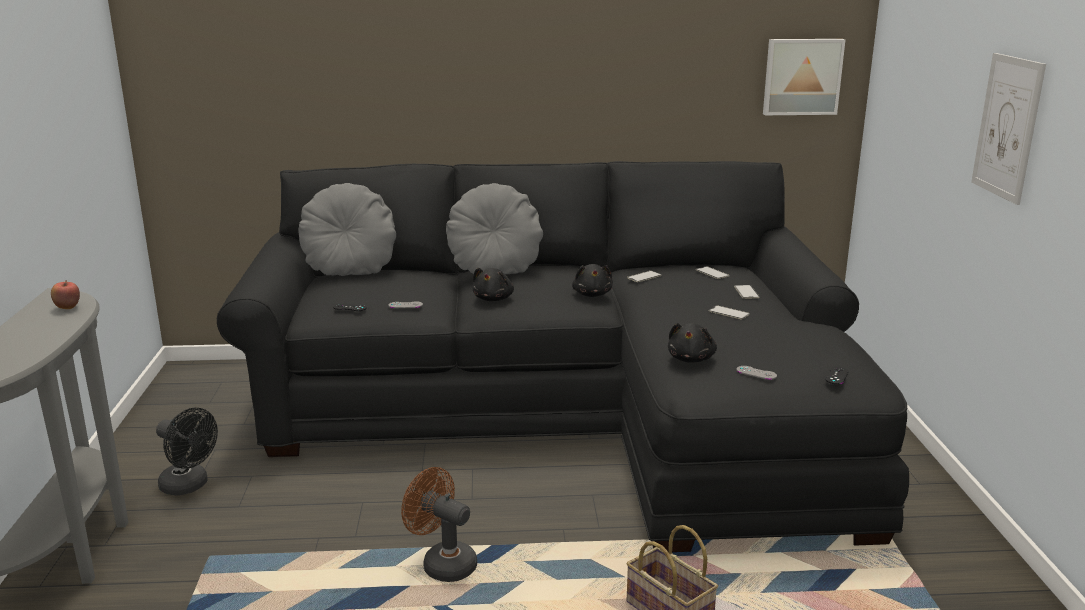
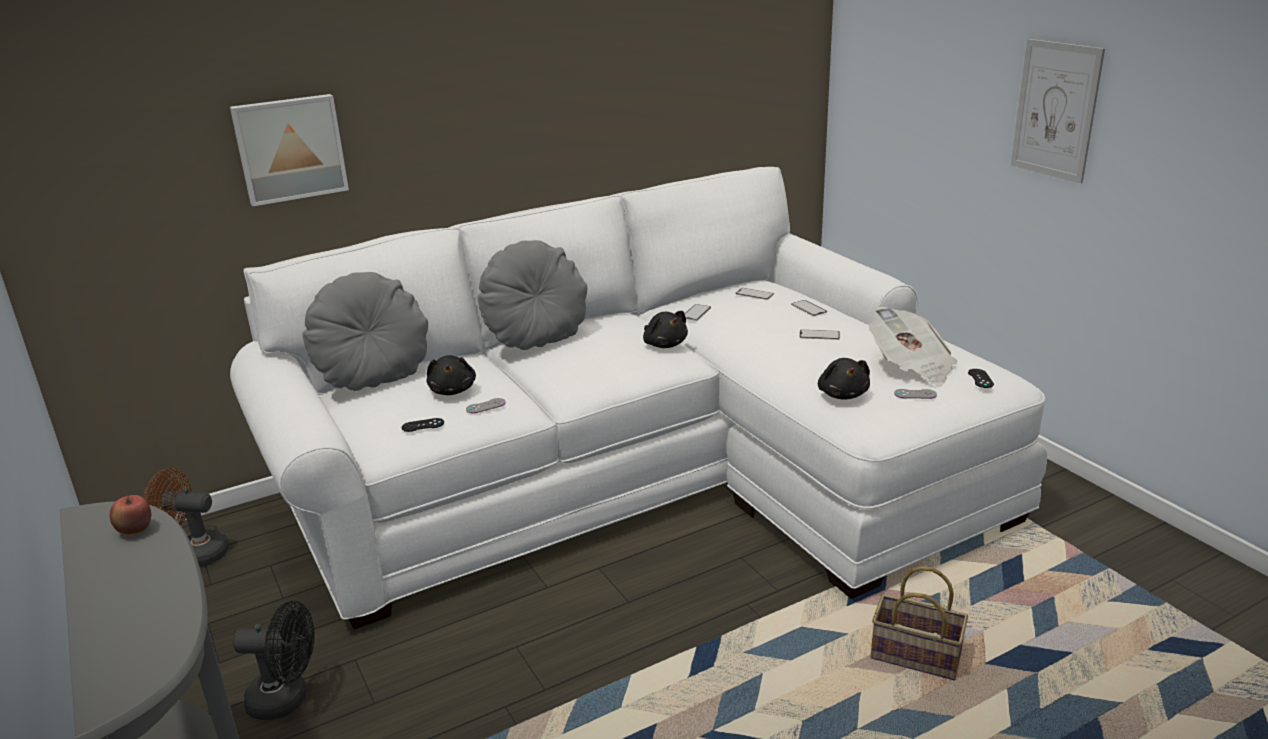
camera: 25 degrees left, 5 degrees up
black sofa [217,161,909,552] -> white sofa [230,167,1047,630]
brown fan [401,467,477,582] -> brown fan moved to [143,468,229,566]
black plush toy [473,268,514,301] -> black plush toy moved to [427,355,476,395]
picture [763,39,845,115] -> picture moved to [230,94,349,206]
none -> newspaper [869,306,957,386]

